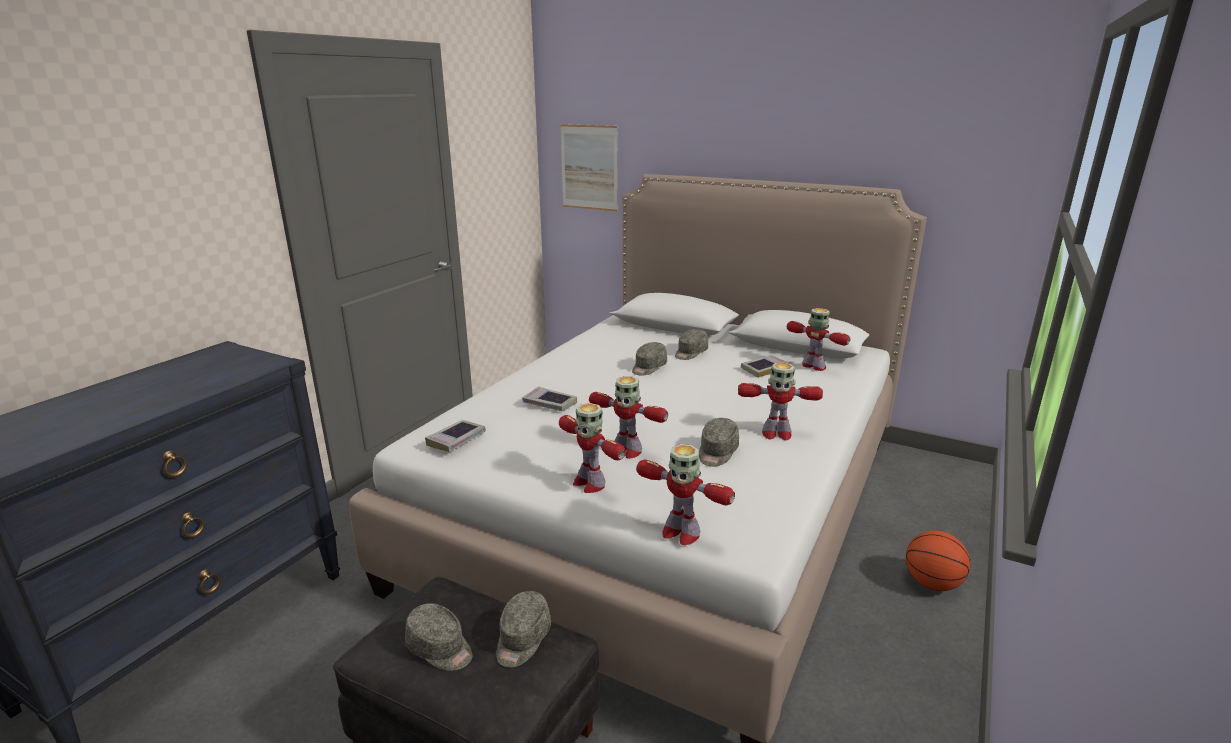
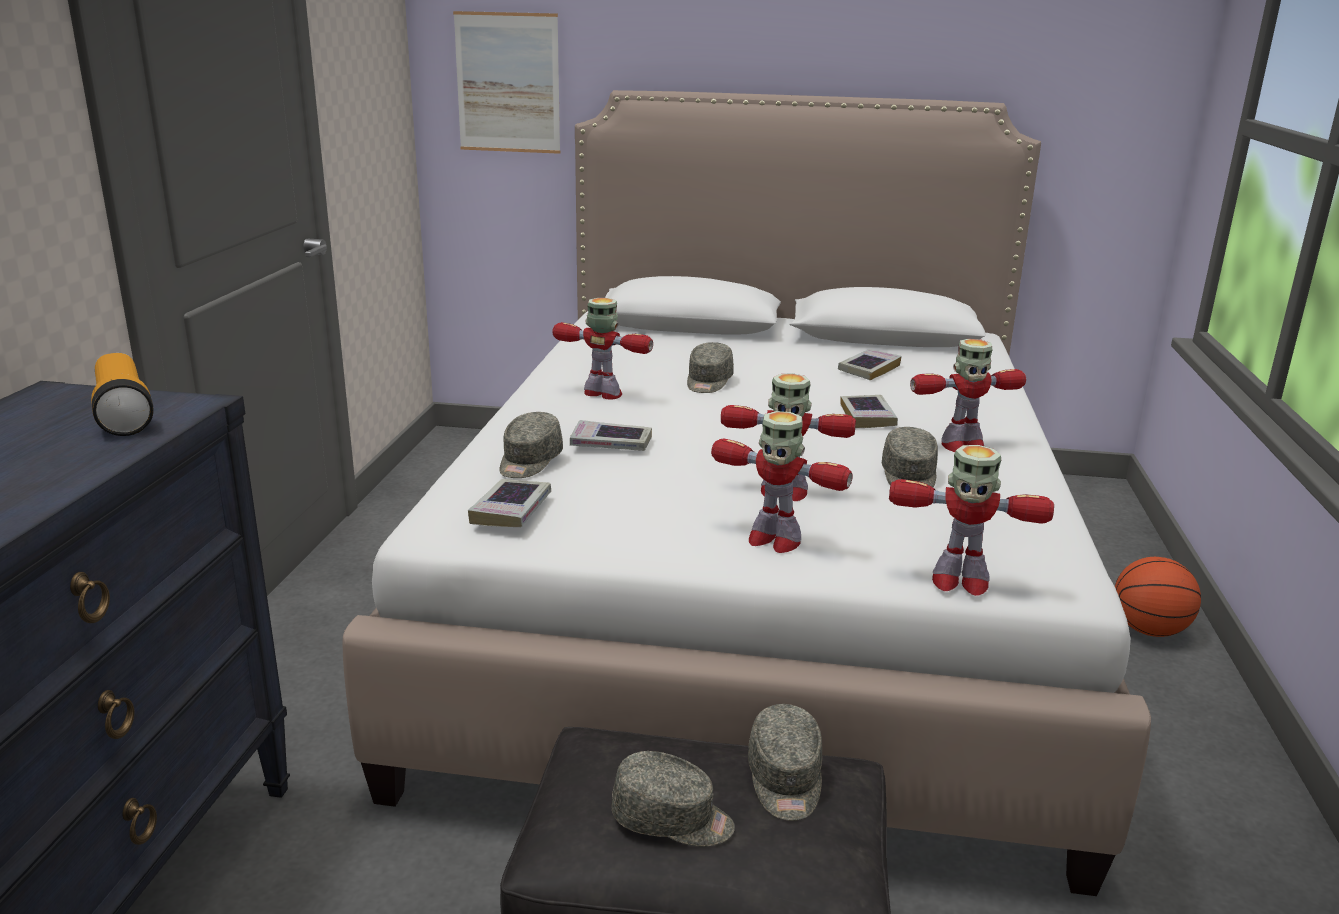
camera: 20 degrees left, 0 degrees up
grey cap [675,329,708,360] -> grey cap moved to [500,412,563,478]
toy robot [787,308,850,371] -> toy robot moved to [552,298,653,400]
none -> flashlight [91,353,154,436]
none -> book [841,395,898,428]

